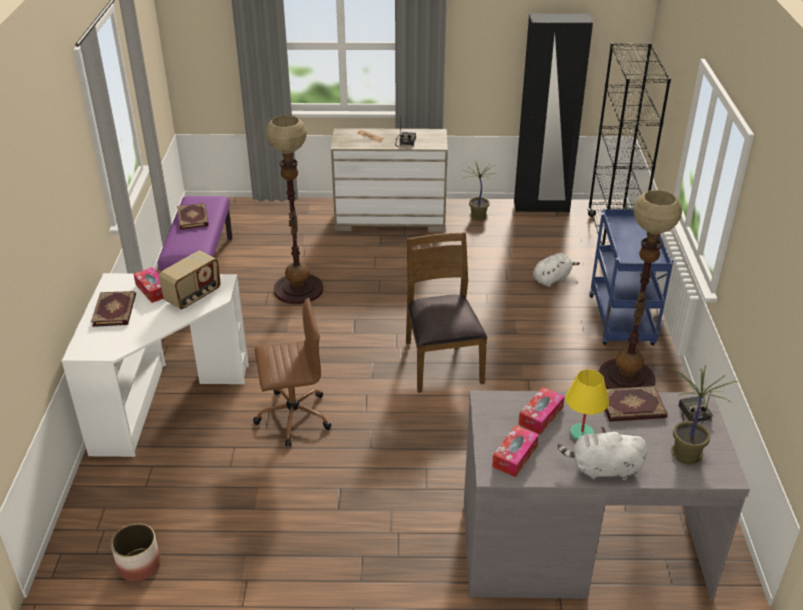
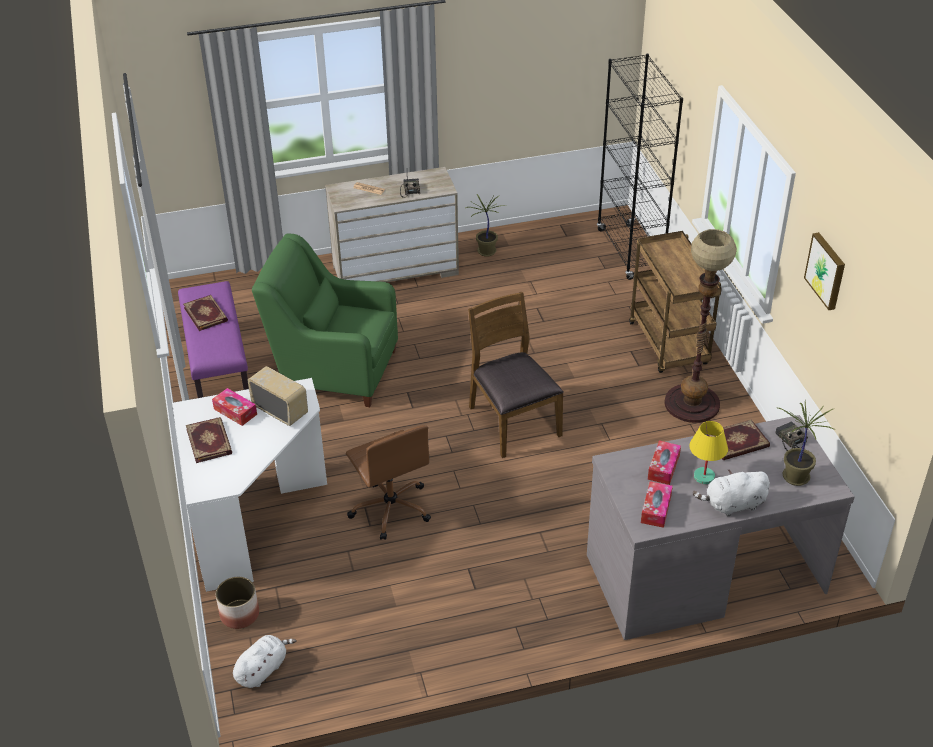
camera: 15 degrees left, 5 degrees up
planter [111,523,161,581] -> planter moved to [216,577,259,629]
radio [159,251,221,310] -> radio turned 75 degrees counterclockwise [247,366,308,426]
brown office chair [253,298,331,447] -> brown office chair turned 90 degrees clockwise [346,425,431,540]
floor lamp [265,115,323,304] -> green armchair [252,234,398,407]
black wardrobe [514,14,593,212] -> none
white plush toy [533,253,580,287] -> white plush toy moved to [233,635,297,688]
blue cart [589,209,673,345] -> brown cart [629,231,722,373]
none -> picture [804,232,845,310]

